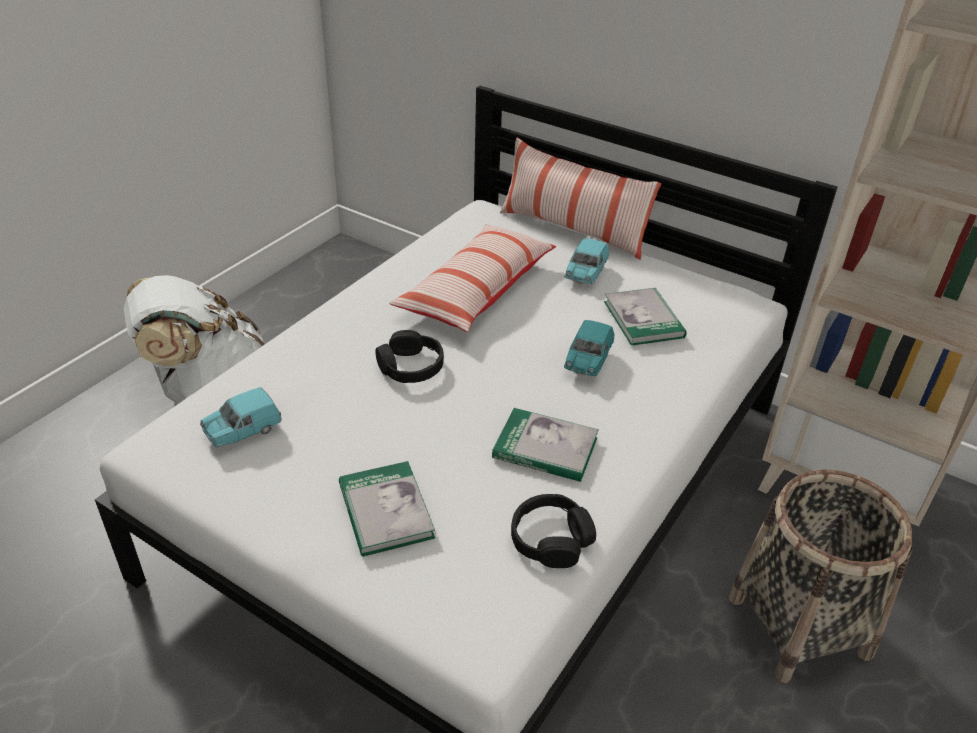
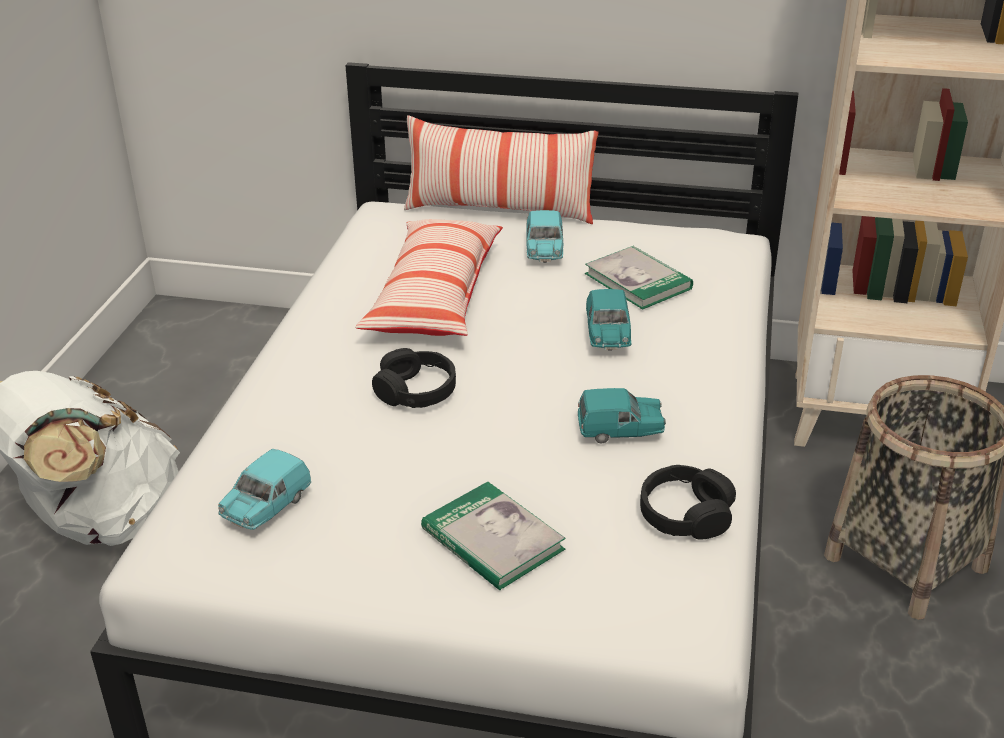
camera: 20 degrees left, 5 degrees down
book [492,408,599,482] -> turquoise toy car [578,388,666,444]

